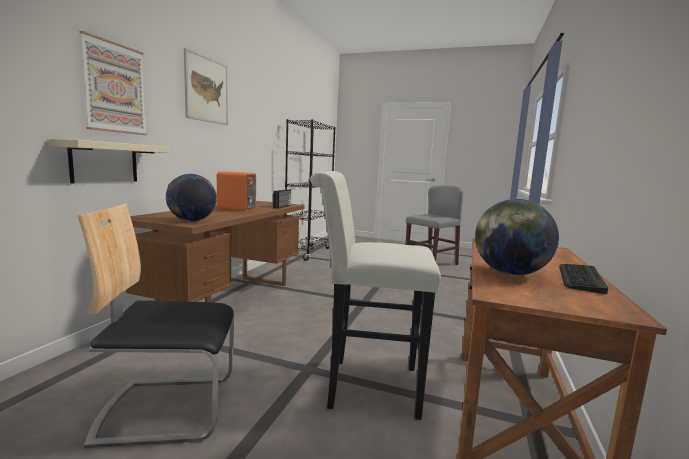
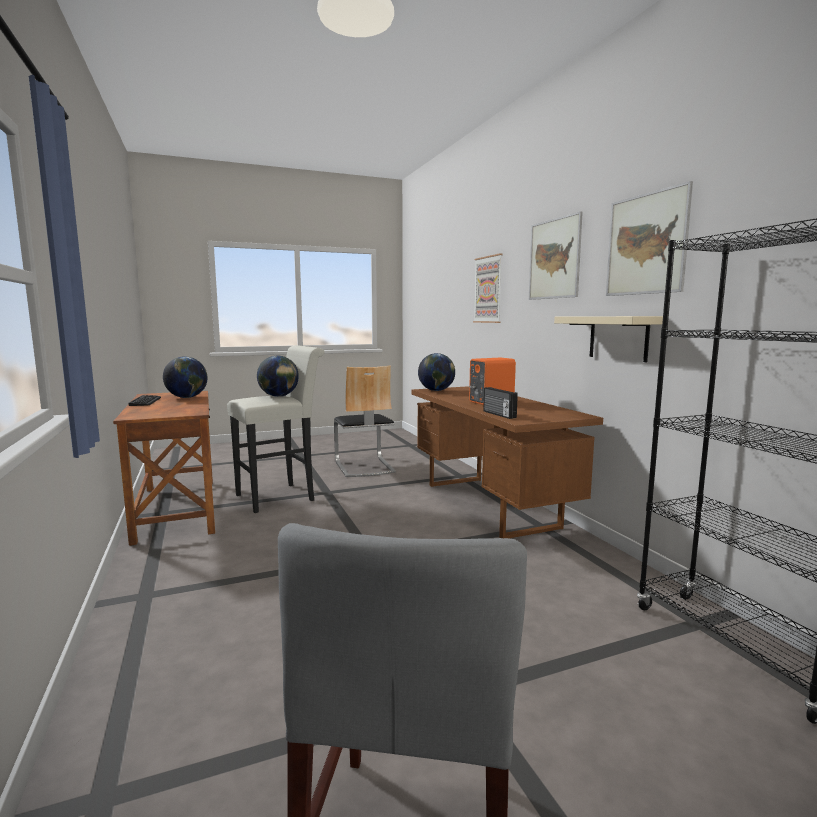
camera: 140 degrees right, 0 degrees up
beige shelf [49,139,170,184] -> beige shelf moved to [554,316,663,362]
chair [78,204,234,448] -> chair turned 120 degrees clockwise [334,366,396,477]
none -> globe [257,356,299,397]
none -> picture [606,181,693,296]

